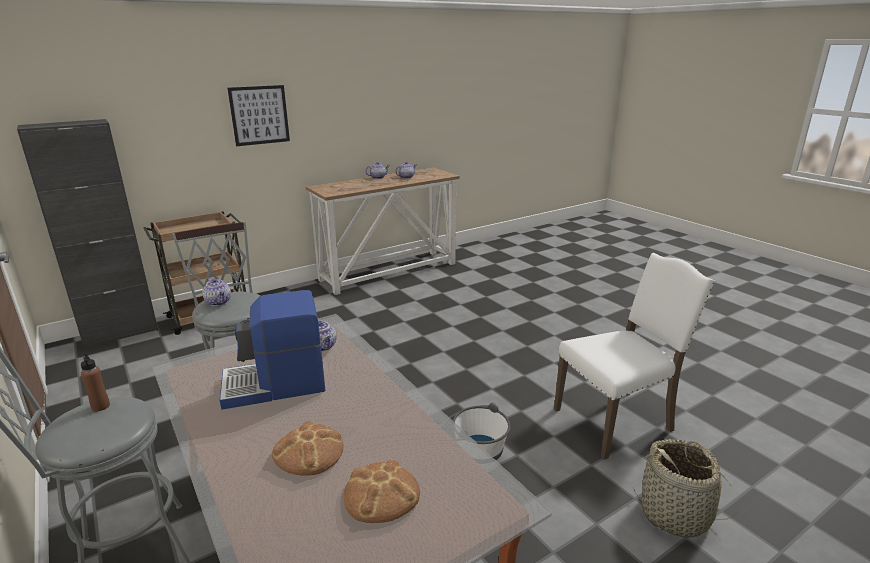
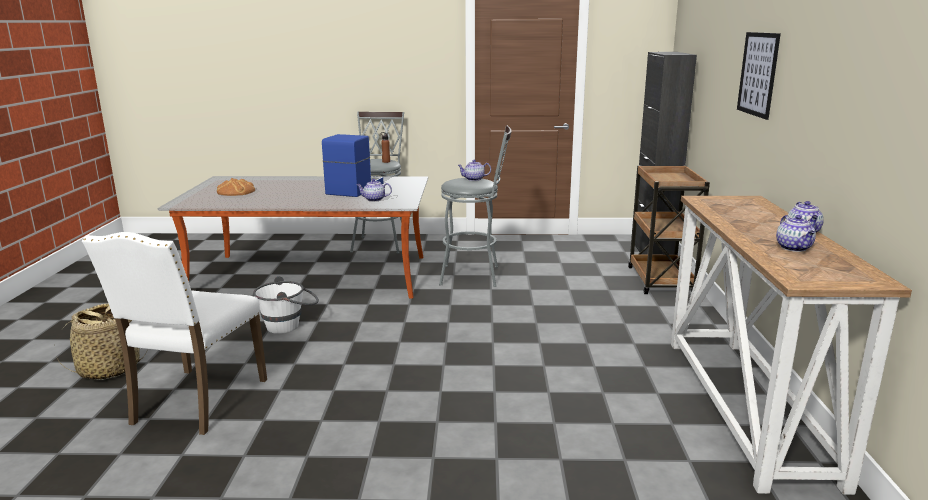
camera: 125 degrees right, 5 degrees down
bread [272,421,344,476] -> none

